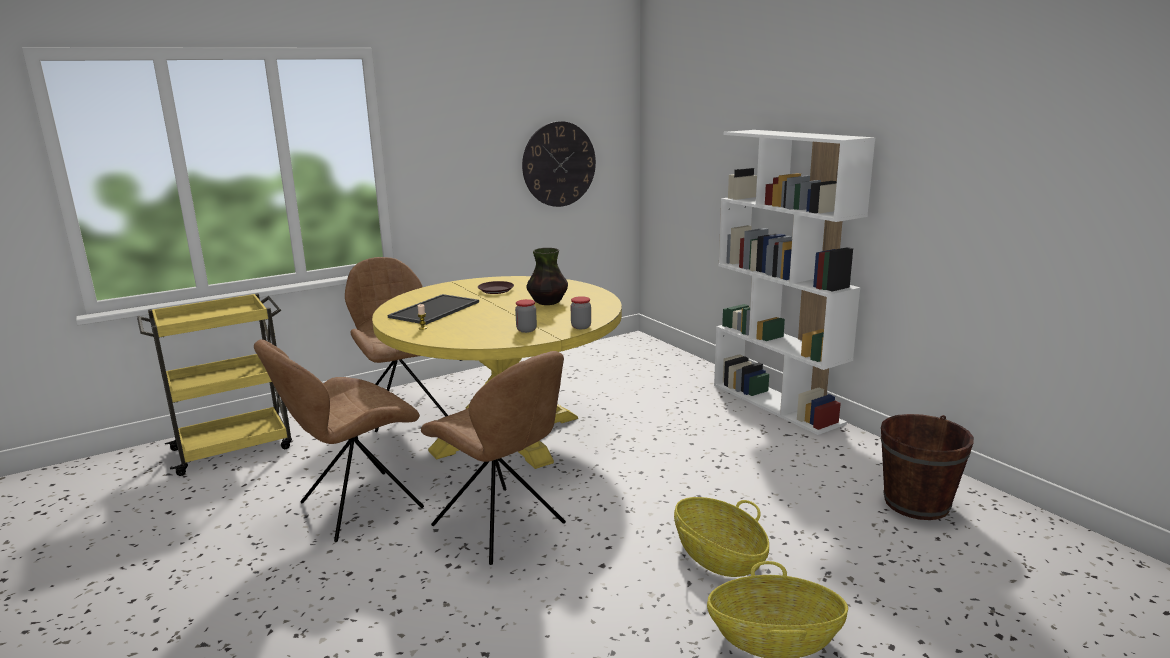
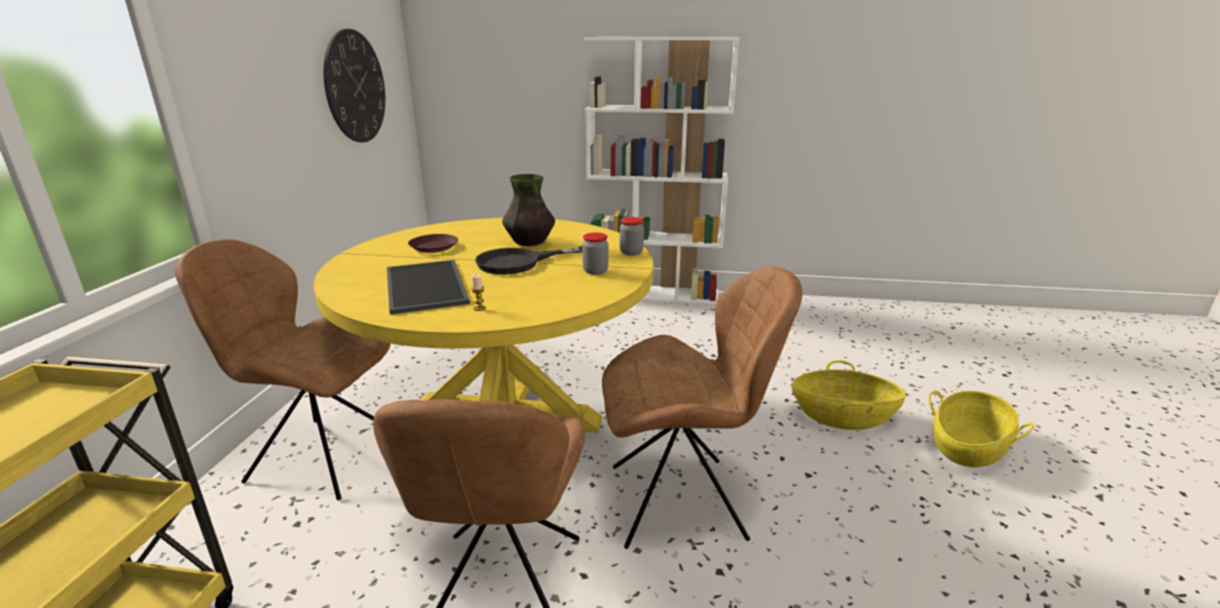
camera: 50 degrees left, 5 degrees up
brown bucket [881,414,974,520] -> none
none -> black frying pan [475,246,582,274]

